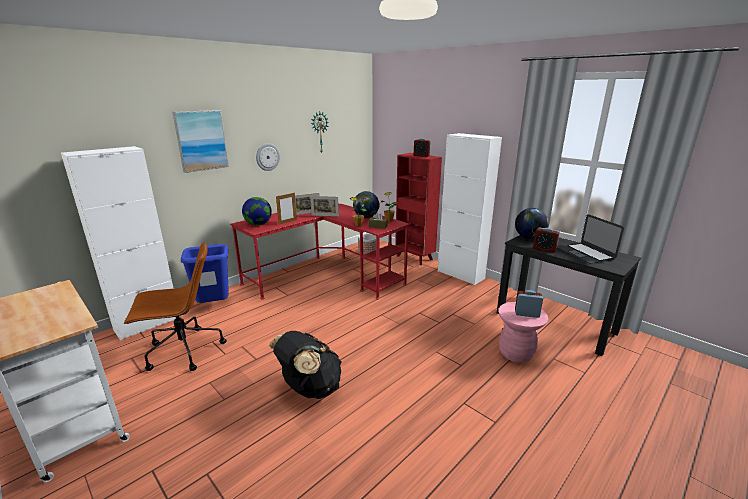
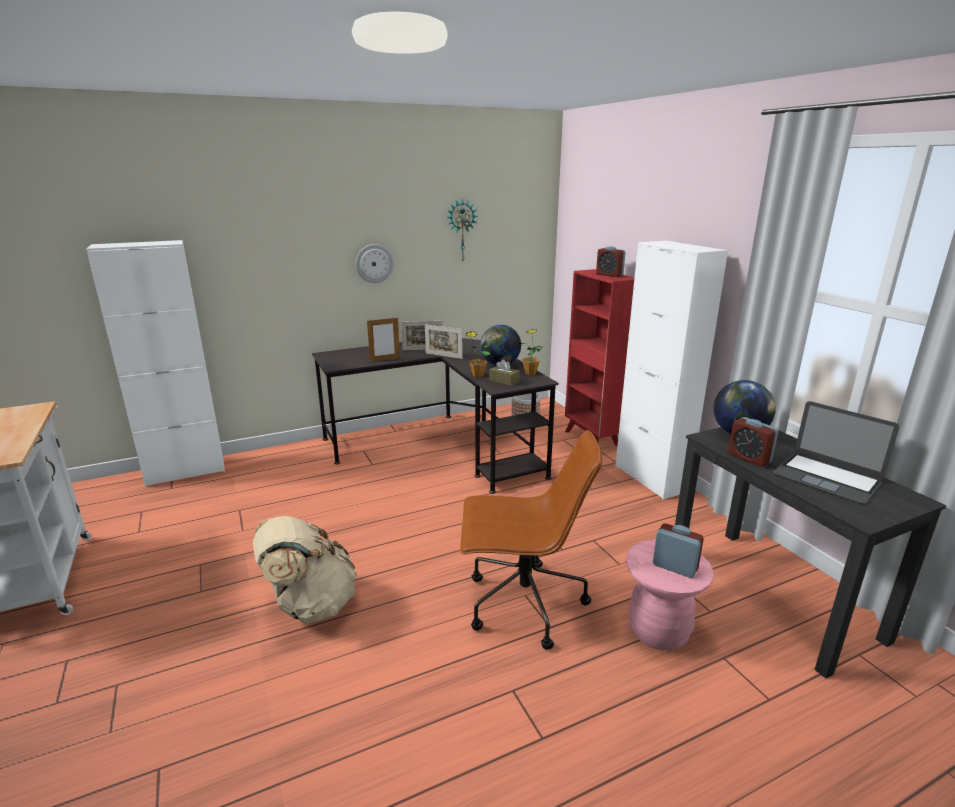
camera: 20 degrees right, 0 degrees up
brown office chair [124,242,227,371] -> brown office chair moved to [460,430,602,650]
picture [172,110,229,173] -> none
blue trash can [181,244,229,303] -> none
red desk [230,204,411,299] -> black desk [312,338,559,494]
globe [242,197,272,226] -> none
black backpack [269,331,342,399] -> beige backpack [253,516,357,624]
laptop [557,214,624,264] -> laptop turned 45 degrees counterclockwise [773,401,899,504]

